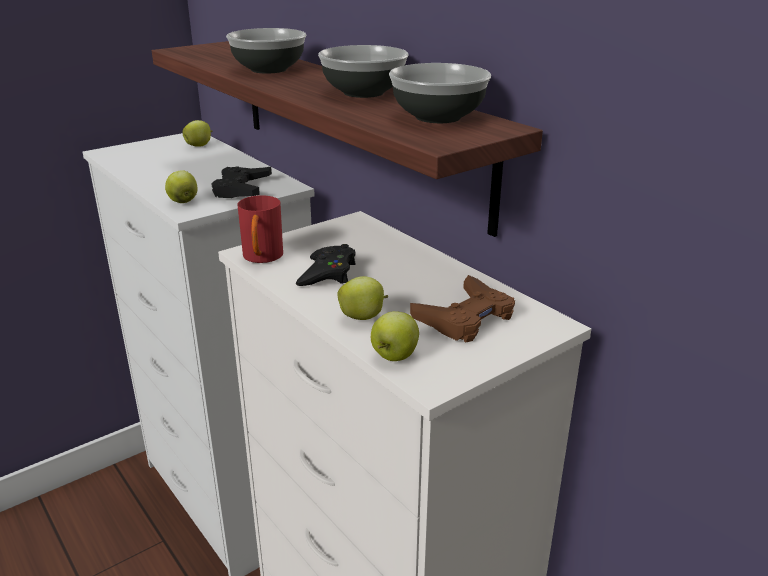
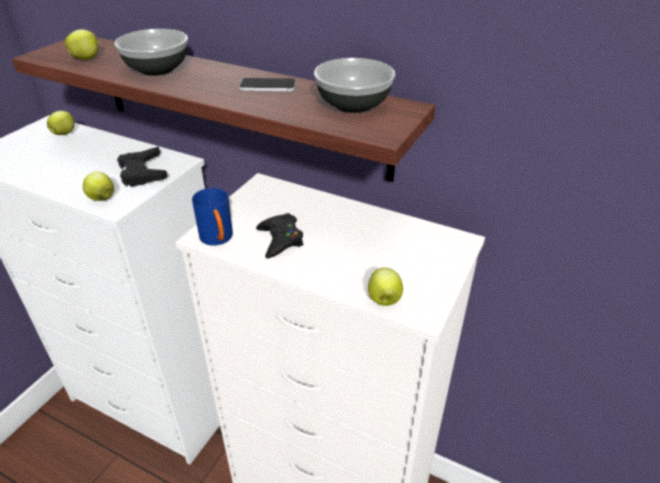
camera: 25 degrees left, 10 degrees up
red mug [238,196,283,263] -> blue mug [192,188,233,246]
bowl [318,45,409,98] -> phone [239,78,296,92]
apple [338,276,388,320] -> apple moved to [65,29,100,60]
brown game controller [410,275,515,342] -> none

